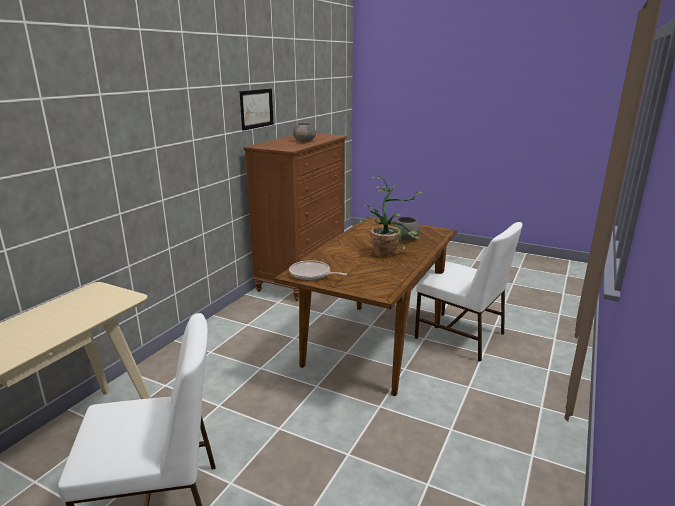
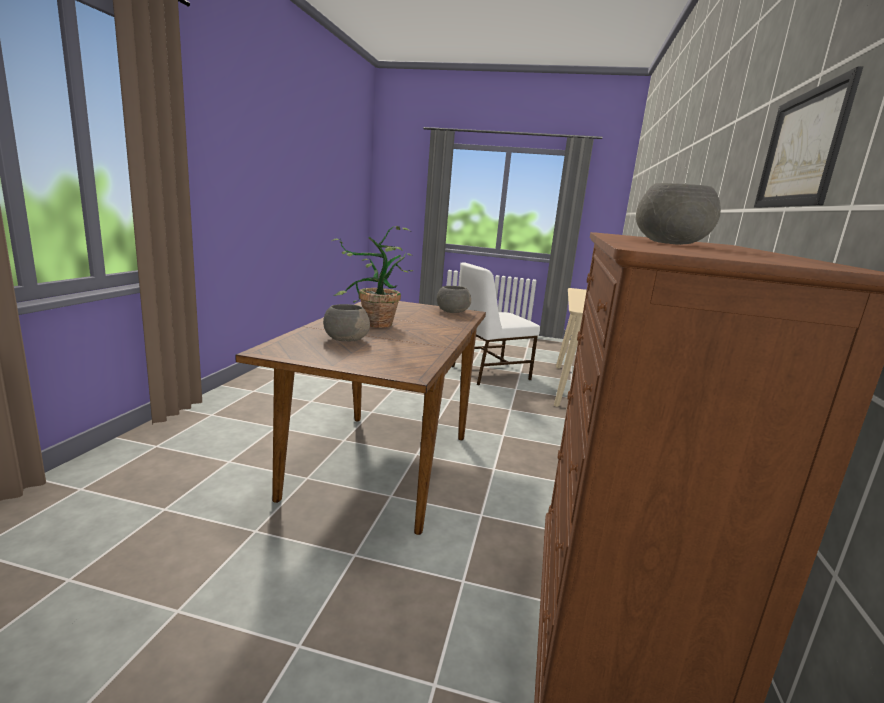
camera: 165 degrees right, 5 degrees down
frying pan [289,260,347,280] -> grey bowl [437,286,471,313]
white chair [415,222,522,362] -> none

